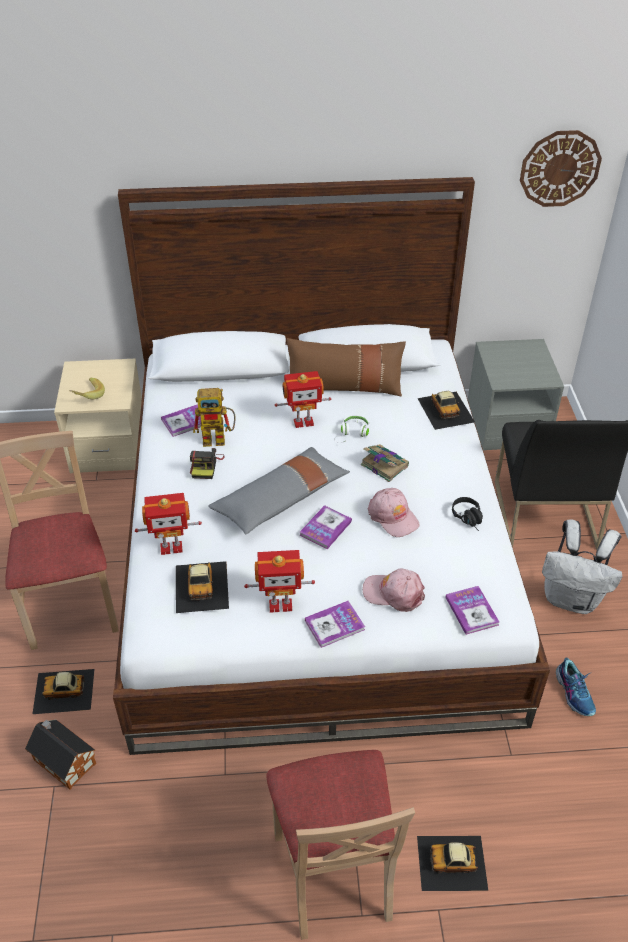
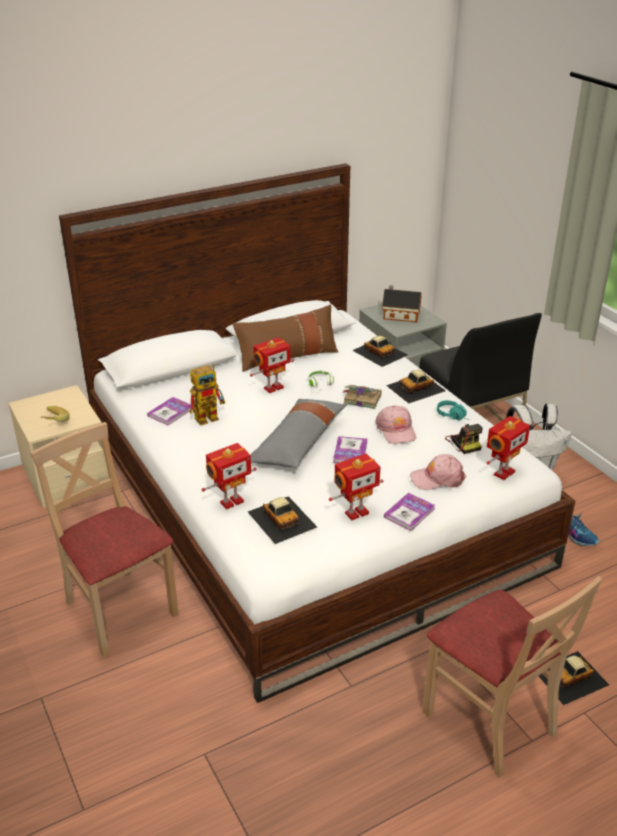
camera: 25 degrees left, 10 degrees down
toy house [25,720,96,790] -> toy house moved to [382,285,422,322]
toy car [32,669,95,714] -> toy car moved to [386,370,446,403]
camera [190,448,225,479] -> camera moved to [445,424,483,454]
pink cap [368,488,419,537] -> pink cap turned 45 degrees clockwise [376,405,416,444]
book [445,586,499,635] -> toy robot [487,416,530,480]
black headphones [452,497,483,531] -> turquoise headphones [437,400,469,420]
wall clock [520,130,602,207] -> none

